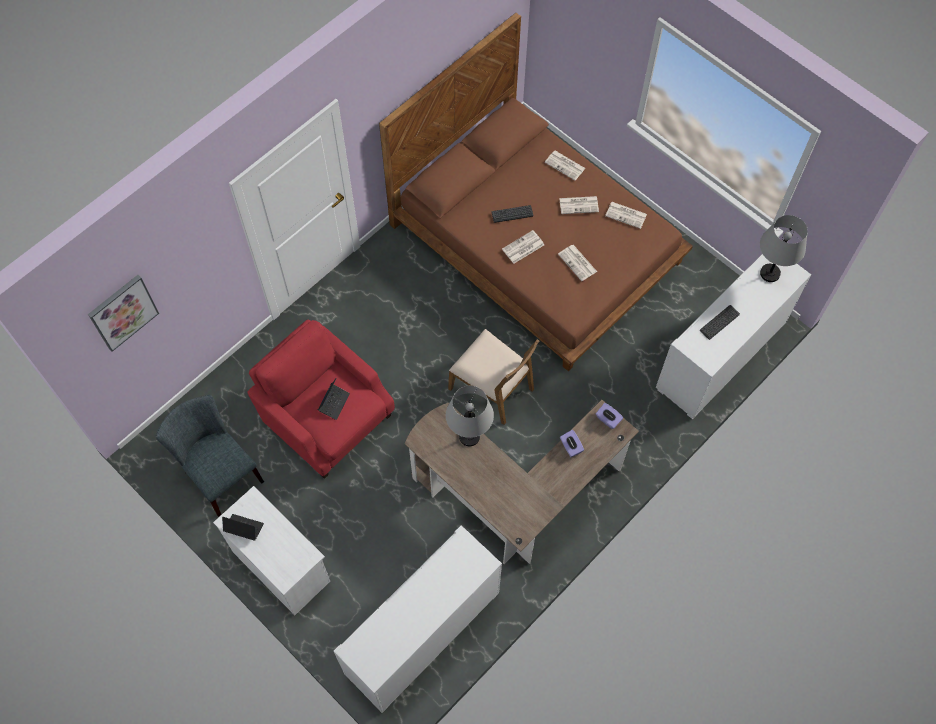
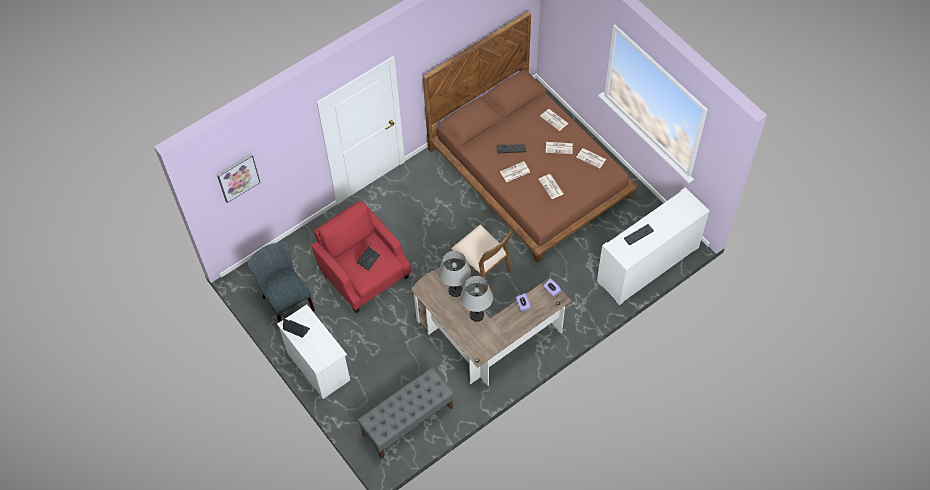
camera: 10 degrees right, 5 degrees down
white cabinet [334,525,502,713] -> grey bench [357,367,454,459]
grey table lamp [760,215,808,282] -> grey table lamp moved to [460,276,493,322]

